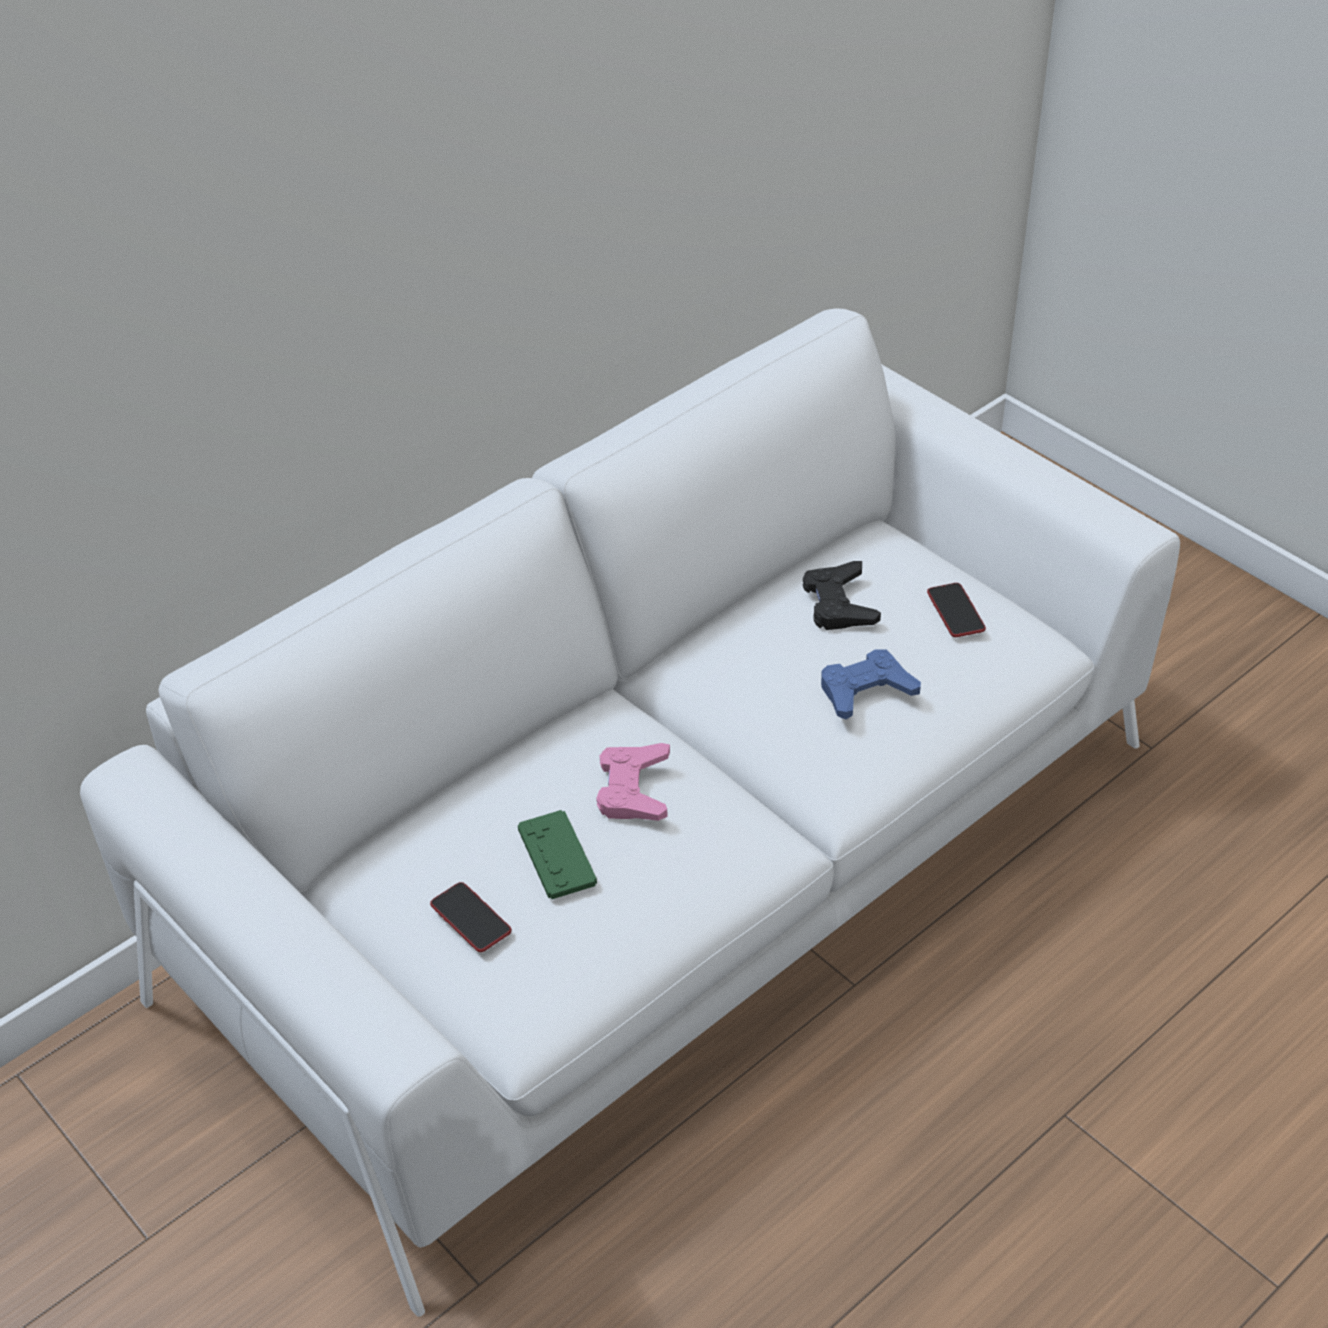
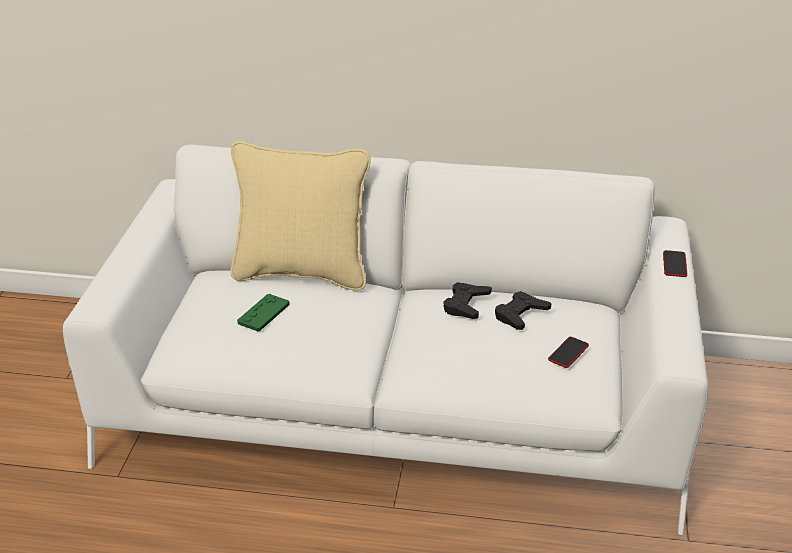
camera: 50 degrees right, 10 degrees down
phone [430,882,512,952] -> phone moved to [663,250,687,277]
pink game controller [596,743,670,821] -> none
blue game controller [821,649,921,720] -> none
none -> beige pillow [231,141,371,291]
none -> black game controller [443,282,492,319]

